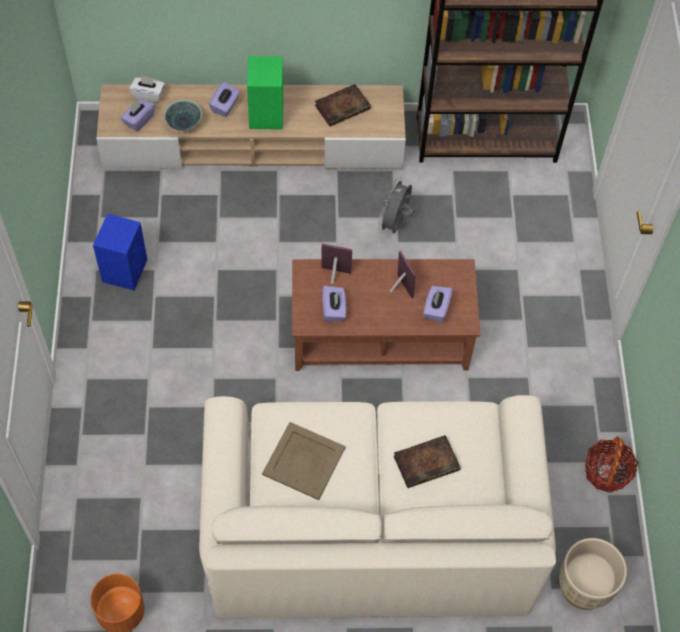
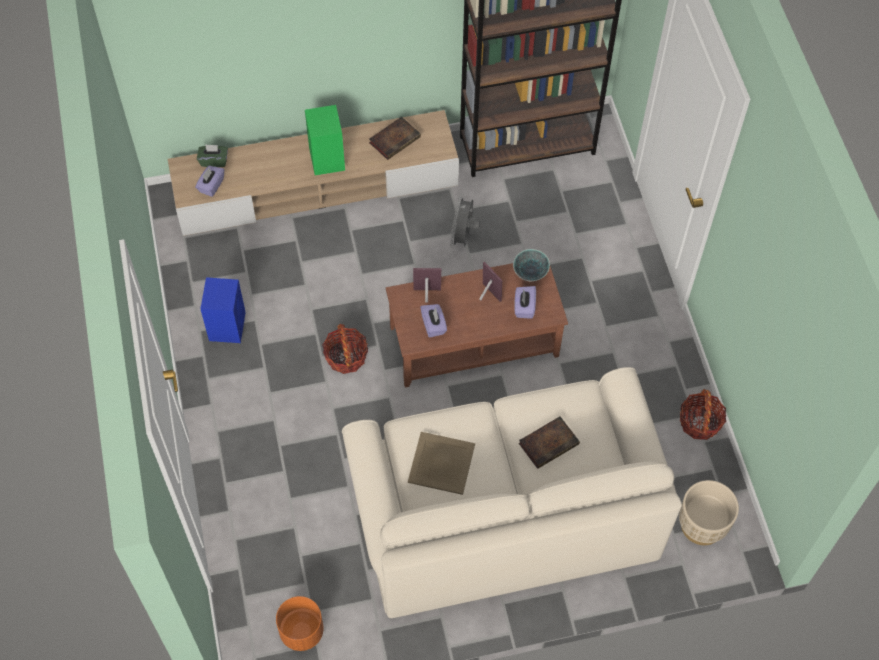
camera: 10 degrees left, 0 degrees up
white tissue box [129,76,165,103] -> green tissue box [197,144,228,167]
bowl [164,100,202,131] -> bowl moved to [513,249,550,281]
purple tissue box [209,82,240,117] -> none
none -> basket [322,324,368,374]

